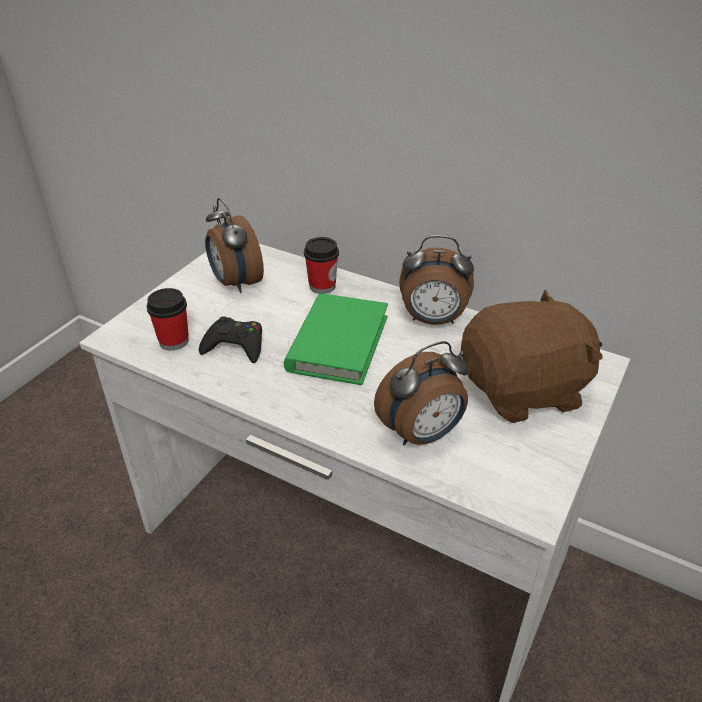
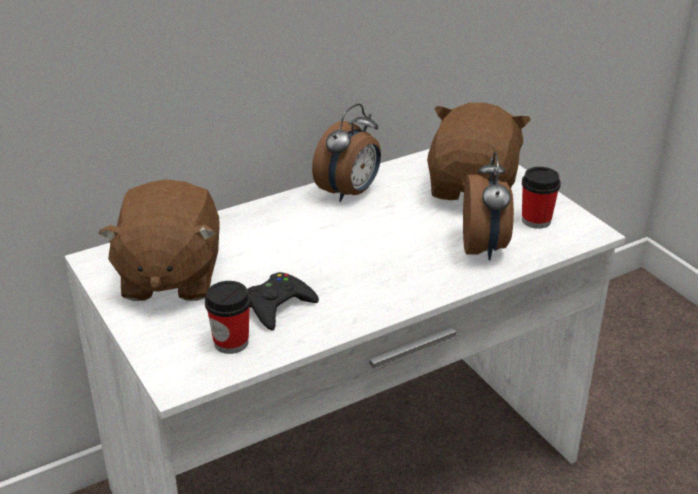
camera: 60 degrees left, 5 degrees down
alarm clock [205,198,264,293] -> brown plush toy [98,179,220,301]
green book [284,293,388,385] -> none
cup [304,237,339,294] -> cup moved to [522,167,561,229]

